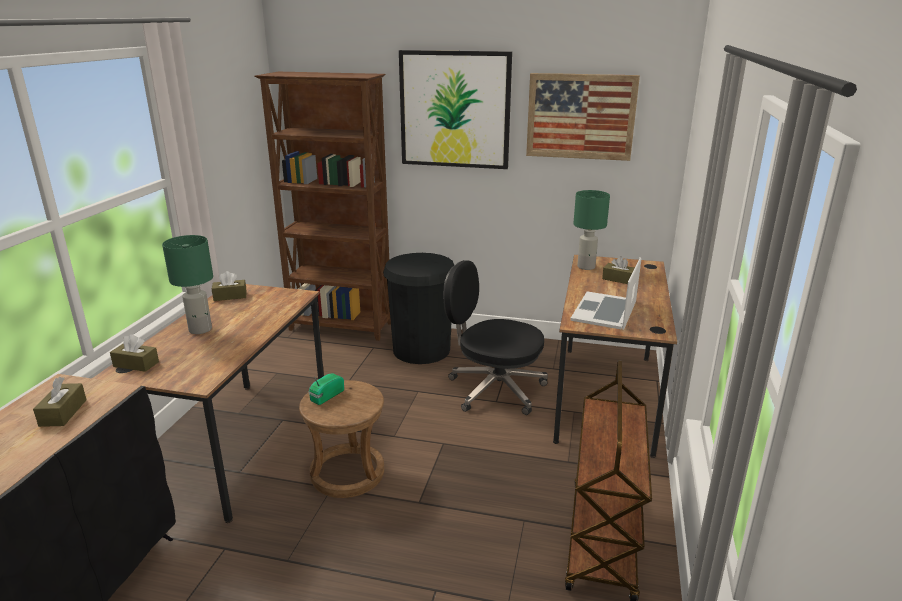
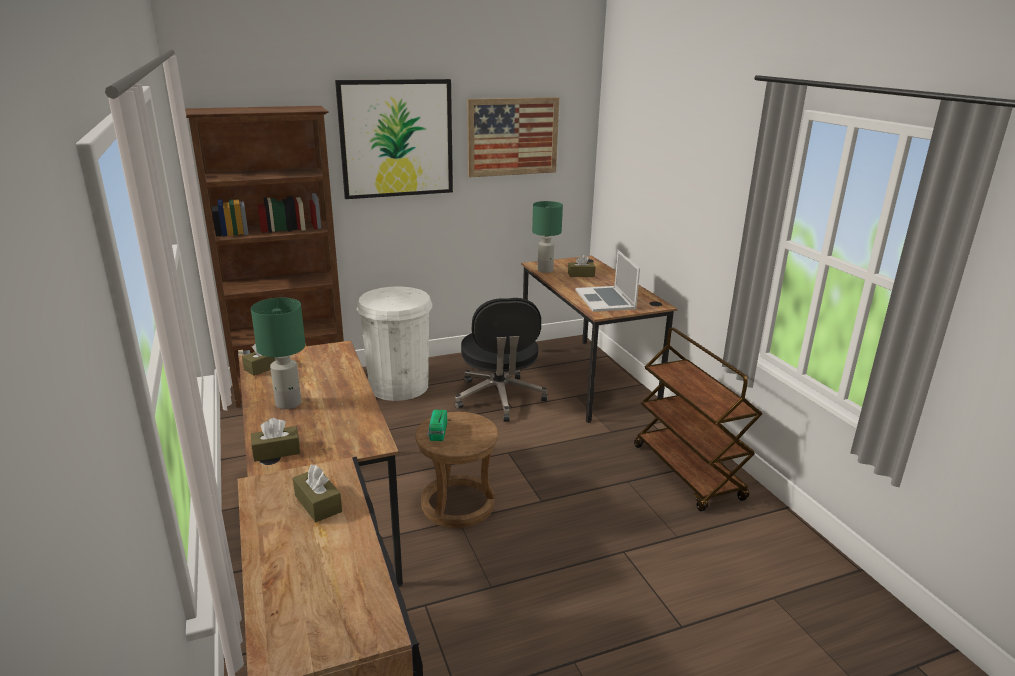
camera: 35 degrees left, 0 degrees up
black trash can [383,253,454,364] -> white trash can [356,286,432,401]
black office chair [443,260,548,415] -> black office chair turned 90 degrees counterclockwise [454,298,548,422]

